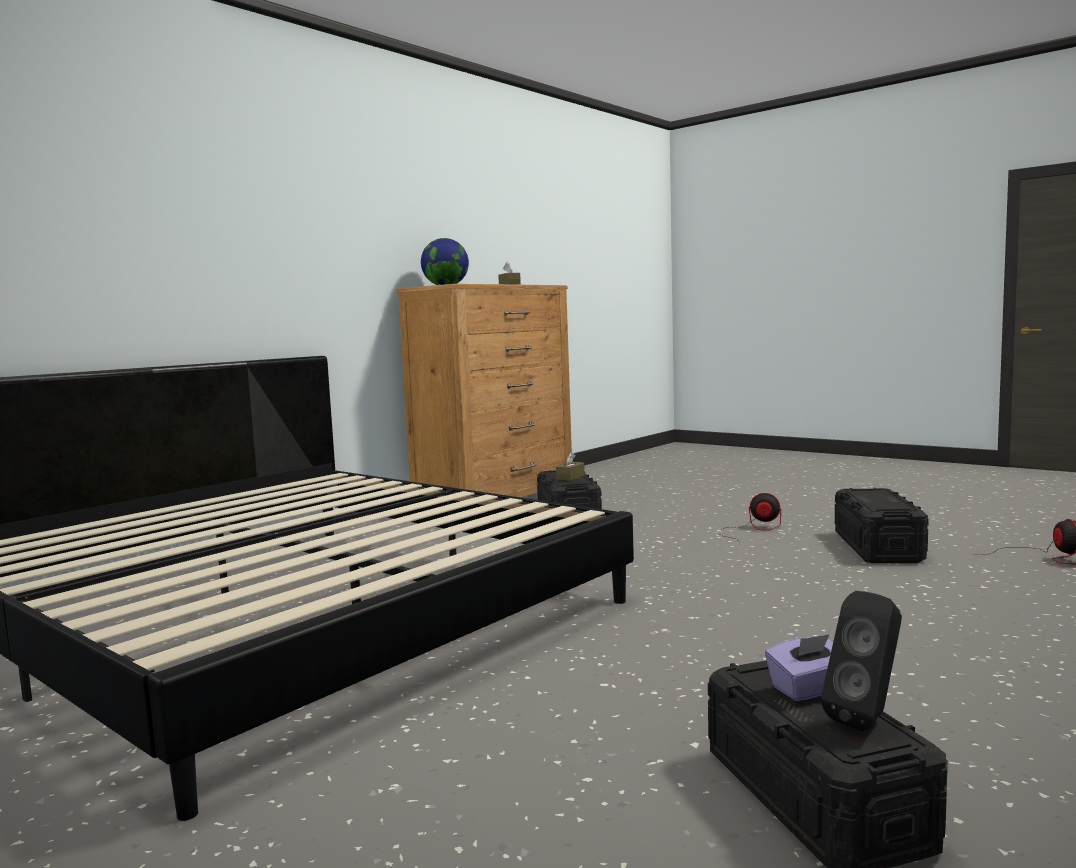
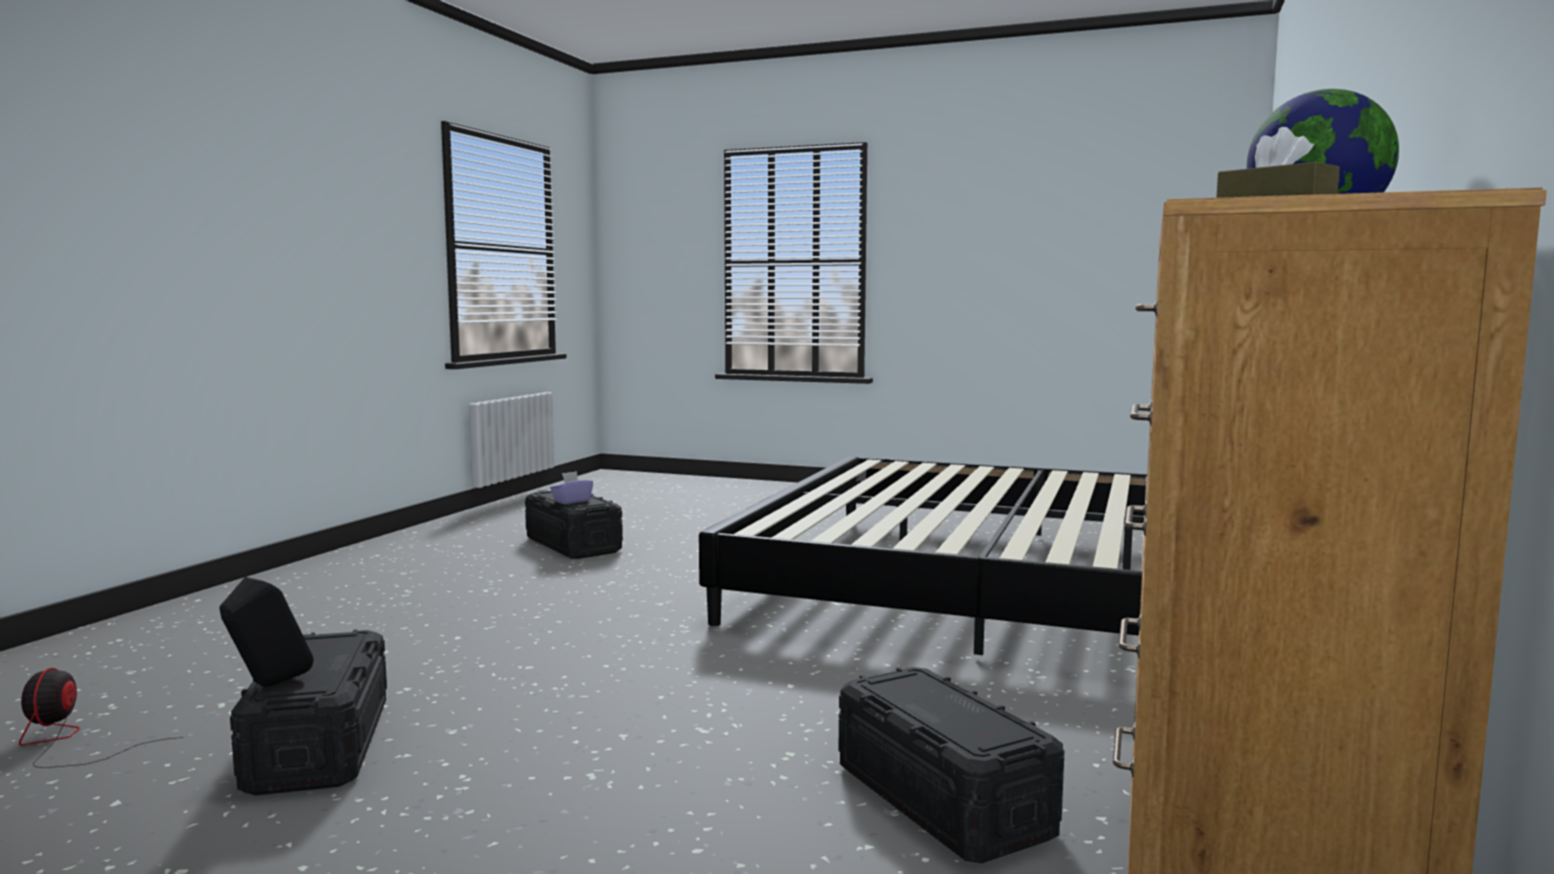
camera: 160 degrees right, 0 degrees up
brown tissue box [556,452,585,481] -> none
fan [719,493,781,544] -> none
black speaker [821,591,902,731] -> black speaker moved to [219,577,314,687]

